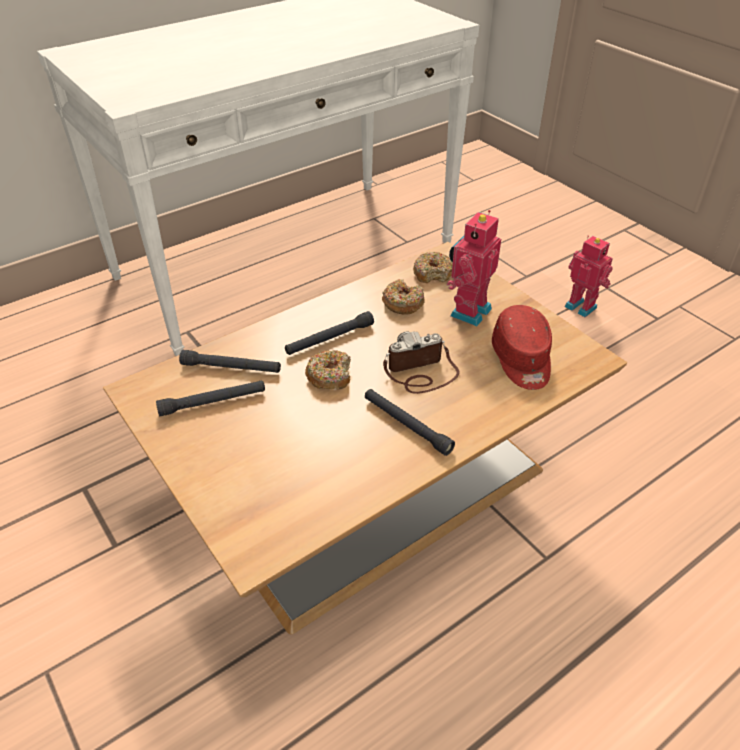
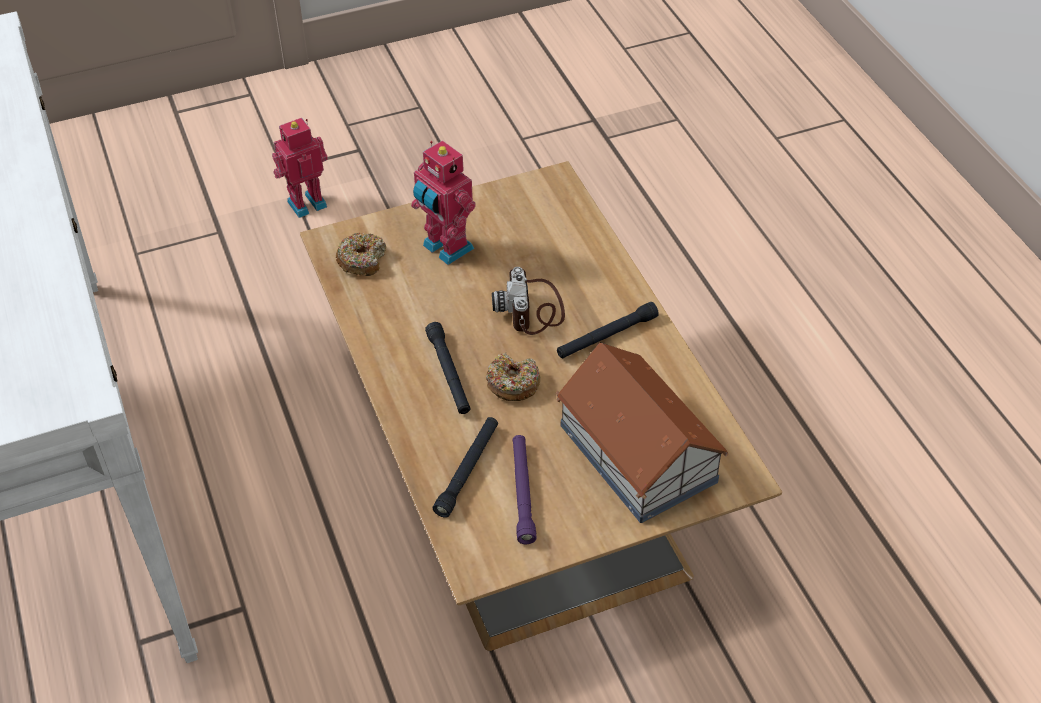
camera: 75 degrees left, 5 degrees up
black flashlight [156,380,265,416] -> purple flashlight [513,435,537,544]
donut [382,279,425,315] -> none
red cap [492,305,552,390] -> none
none -> toy house [556,342,728,523]

